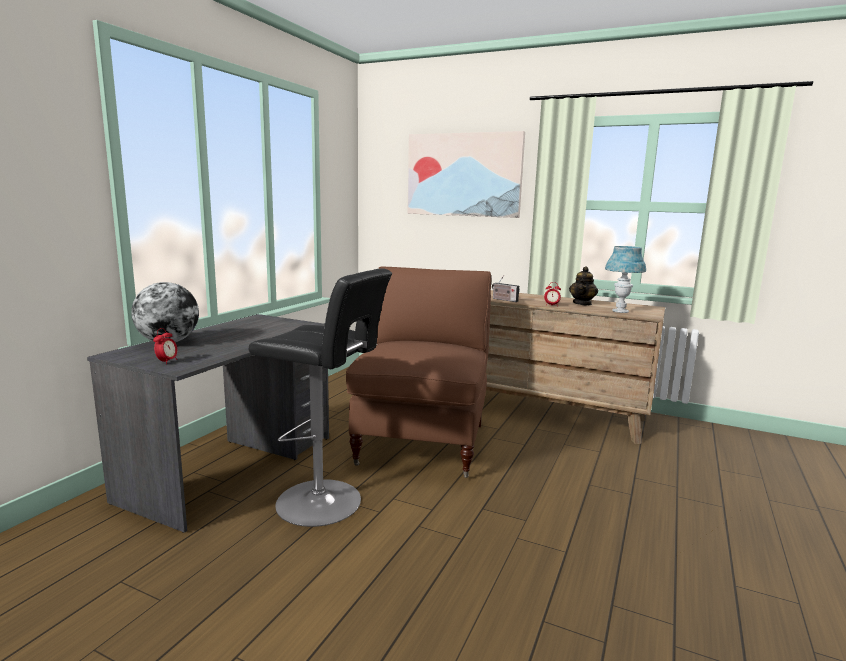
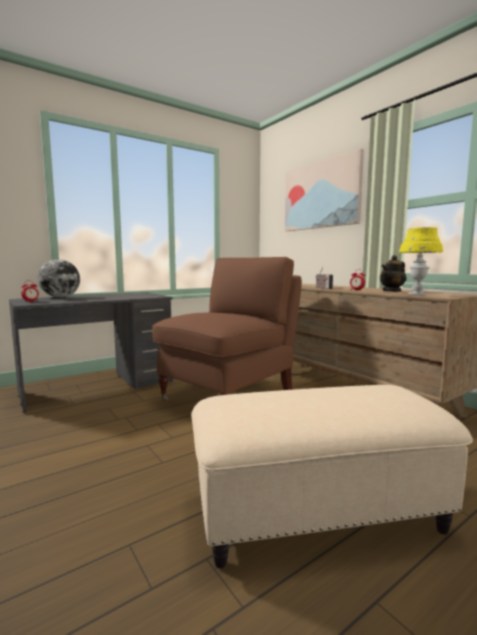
camera: 30 degrees right, 5 degrees down
black stool [249,268,392,527] -> none
blue table lamp [605,246,646,313] -> yellow table lamp [399,227,443,295]
none -> beige ottoman [191,385,473,568]

